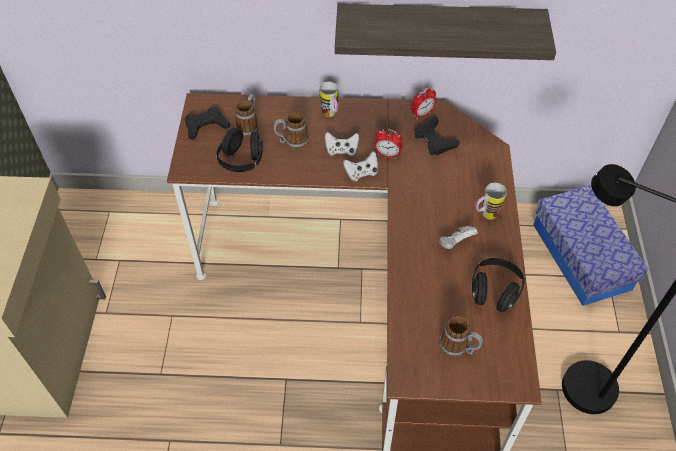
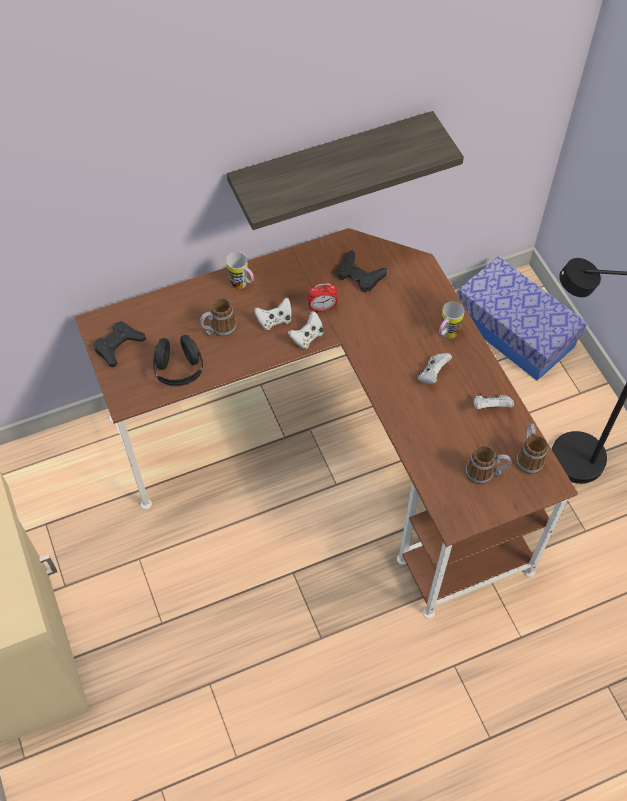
camera: 25 degrees left, 5 degrees up
mug [235,94,259,137] -> mug moved to [516,423,548,474]
alarm clock [411,87,436,119] -> none
black headphones [472,258,525,312] -> white game controller [474,393,514,409]

